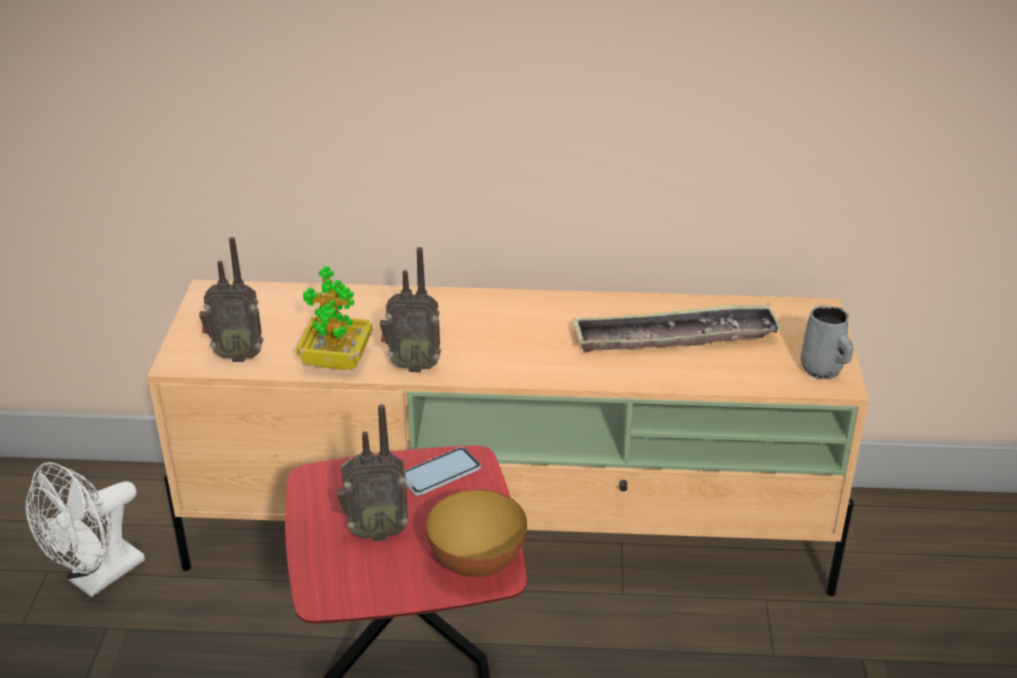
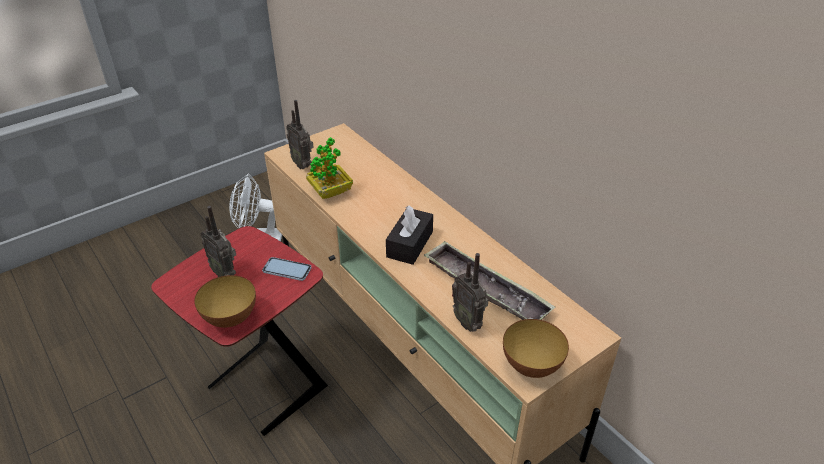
camera: 50 degrees right, 5 degrees up
radio [380,247,441,373] -> radio moved to [452,253,489,332]
grey mug [801,305,854,379] -> bowl [503,319,569,378]
none -> black tissue box [386,205,433,265]

